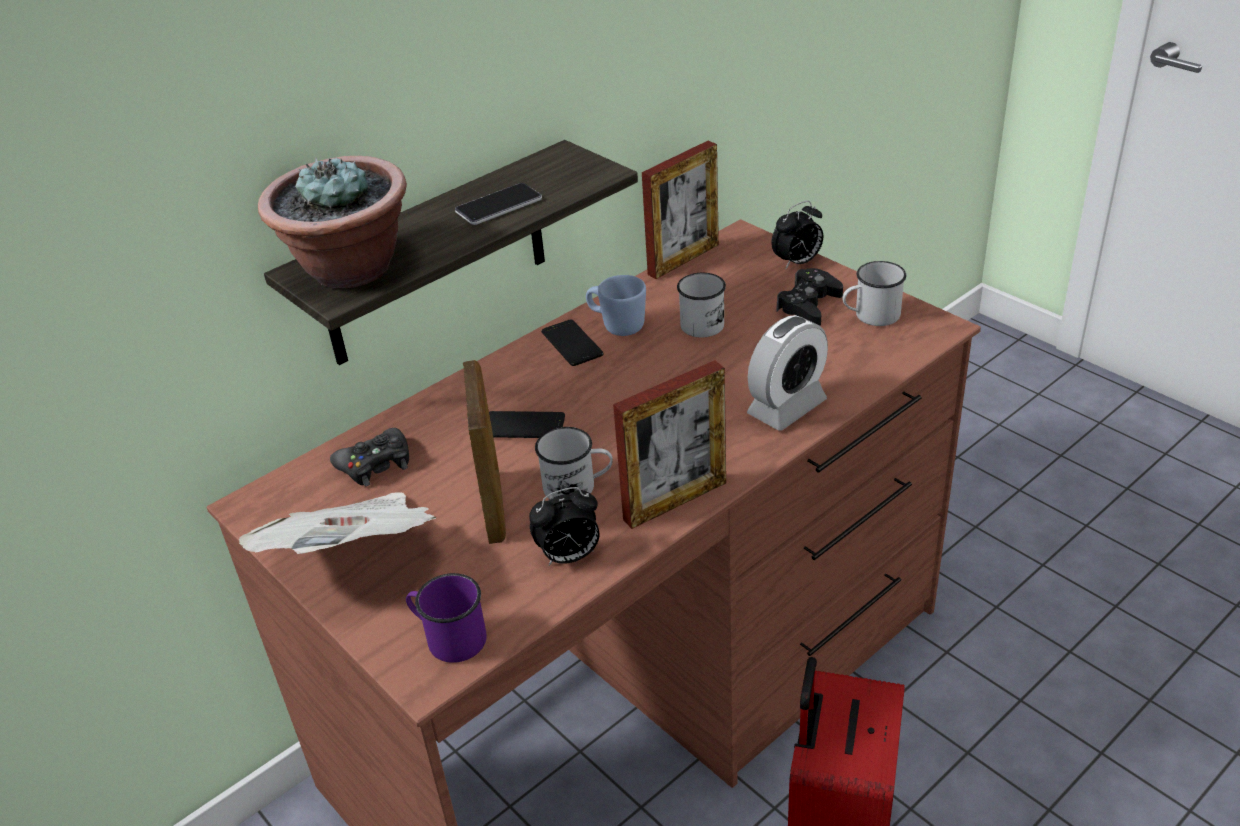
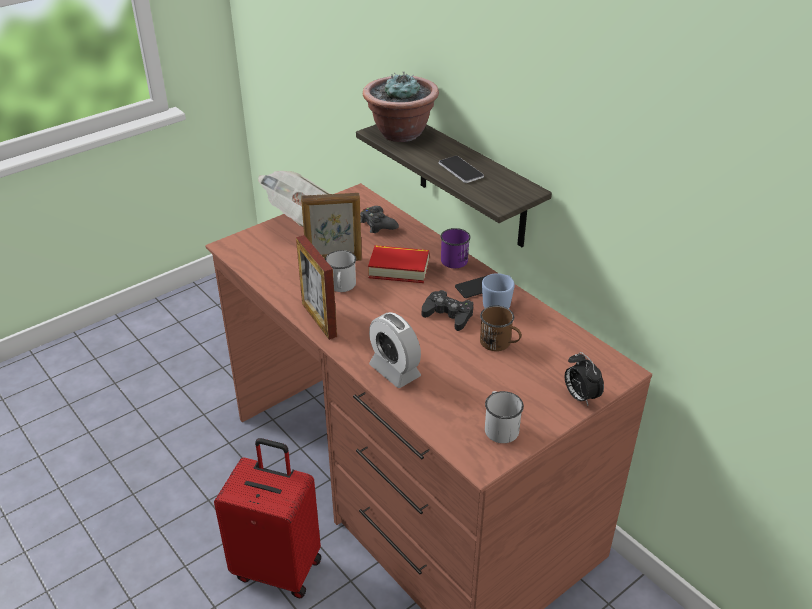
camera: 90 degrees right, 0 degrees up
purple mug [406,573,487,663] -> purple mug moved to [440,228,471,268]
phone [489,411,565,438] -> book [368,245,429,283]
alarm clock [529,487,600,565] -> none
picture frame [642,141,719,279] -> none
white mug [677,273,726,338] -> brown mug [480,305,522,351]
black game controller [777,268,843,326] -> black game controller moved to [422,290,474,331]

